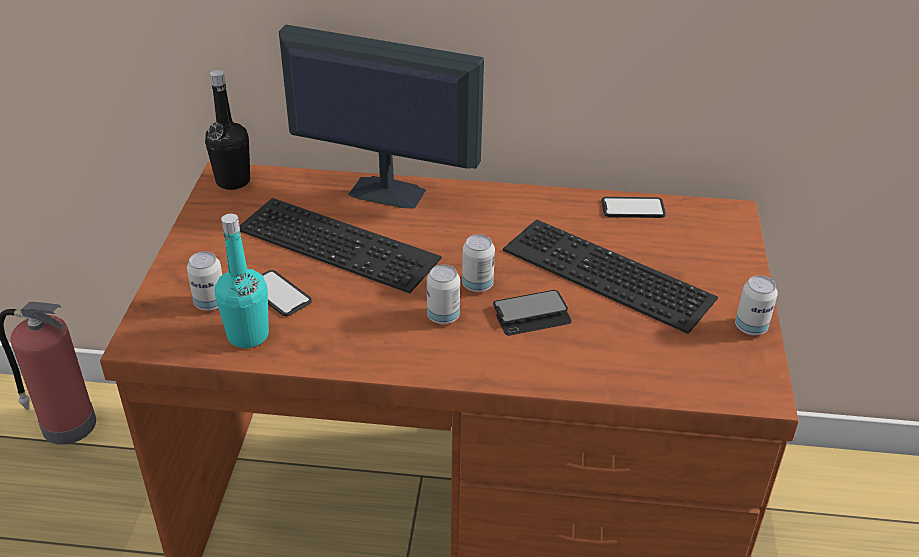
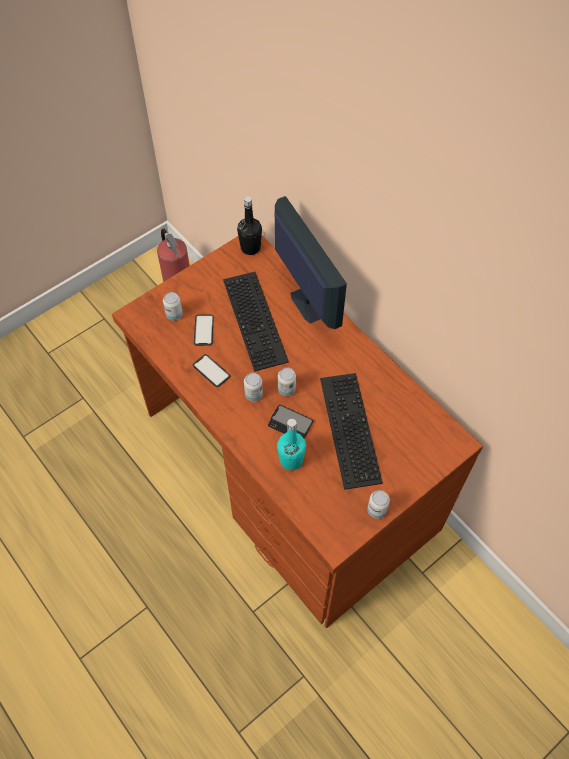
camera: 45 degrees right, 20 degrees up
turquoise bottle [214,214,269,348] -> turquoise bottle moved to [277,419,306,470]
phone [601,197,666,218] -> phone moved to [193,354,230,387]

